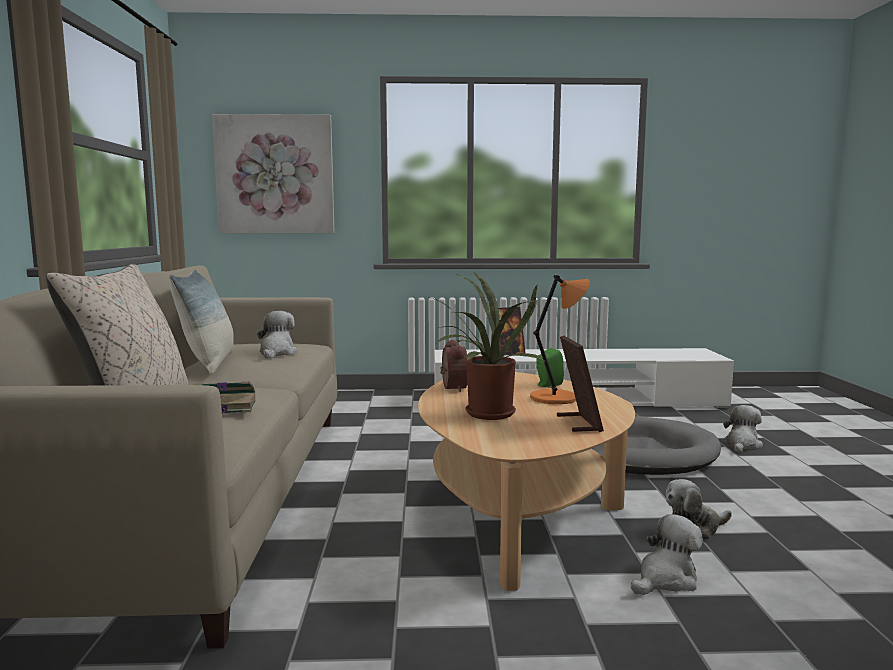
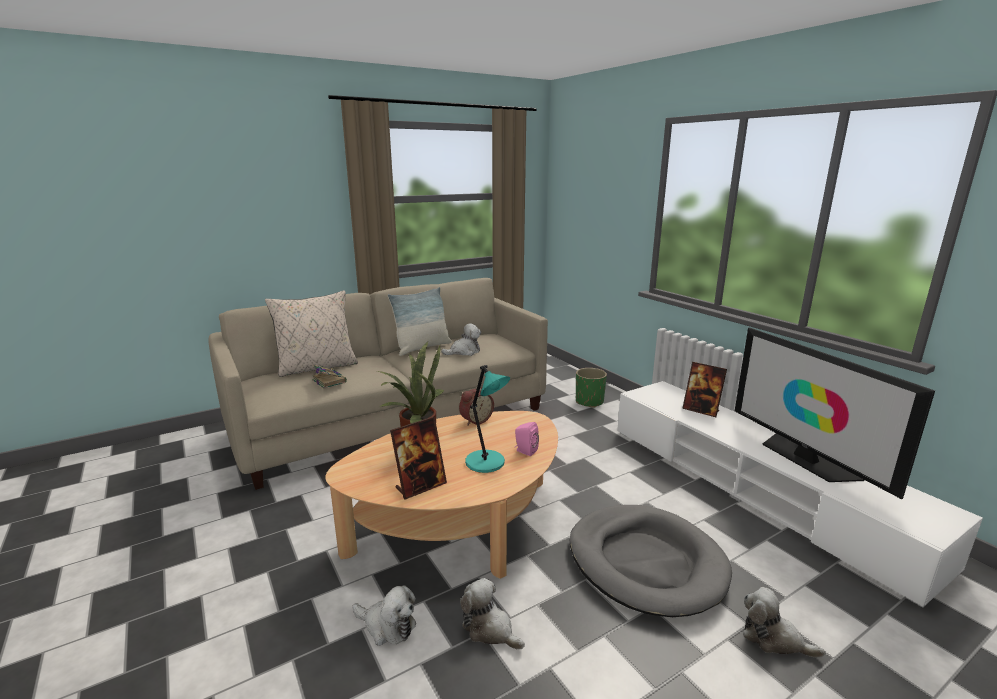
camera: 60 degrees right, 10 degrees up
picture [212,114,335,233] -> none
orange table lamp [530,275,590,404] -> turquoise table lamp [465,365,510,473]
green speaker [536,348,564,387] -> pink speaker [515,422,539,456]
plush toy [724,405,763,452] -> plush toy turned 150 degrees counterclockwise [743,587,826,658]
none -> green planter [576,368,607,408]
none -> television [735,327,935,499]

